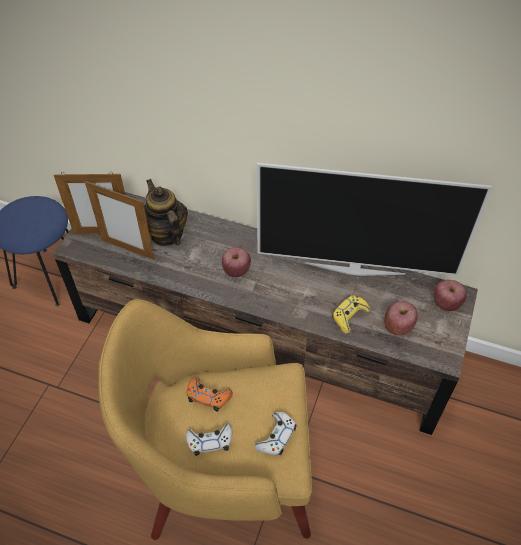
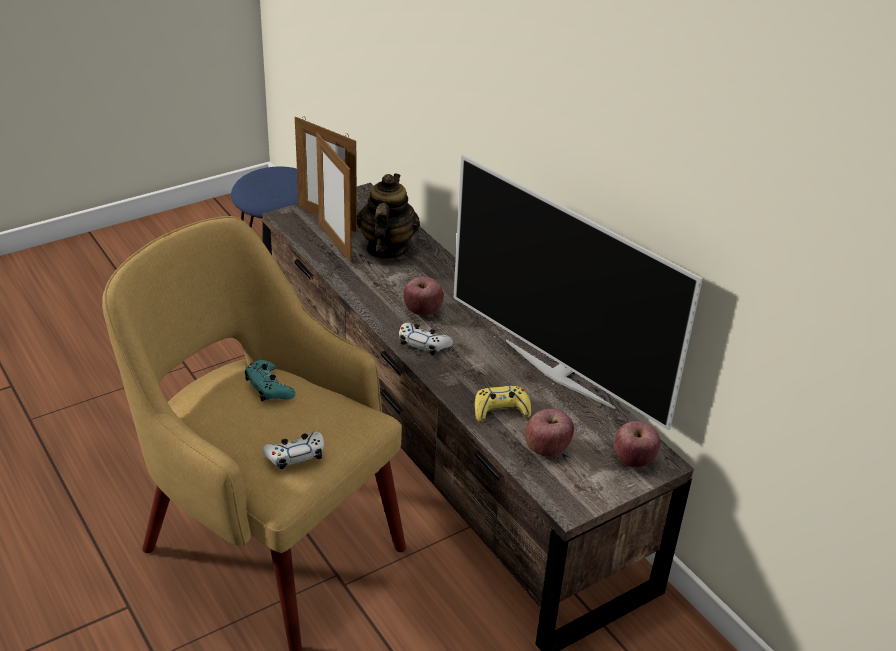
camera: 35 degrees right, 15 degrees down
white game controller [186,423,232,456] -> white game controller moved to [399,323,453,355]
orange game controller [187,378,233,412] -> turquoise game controller [245,360,295,402]

